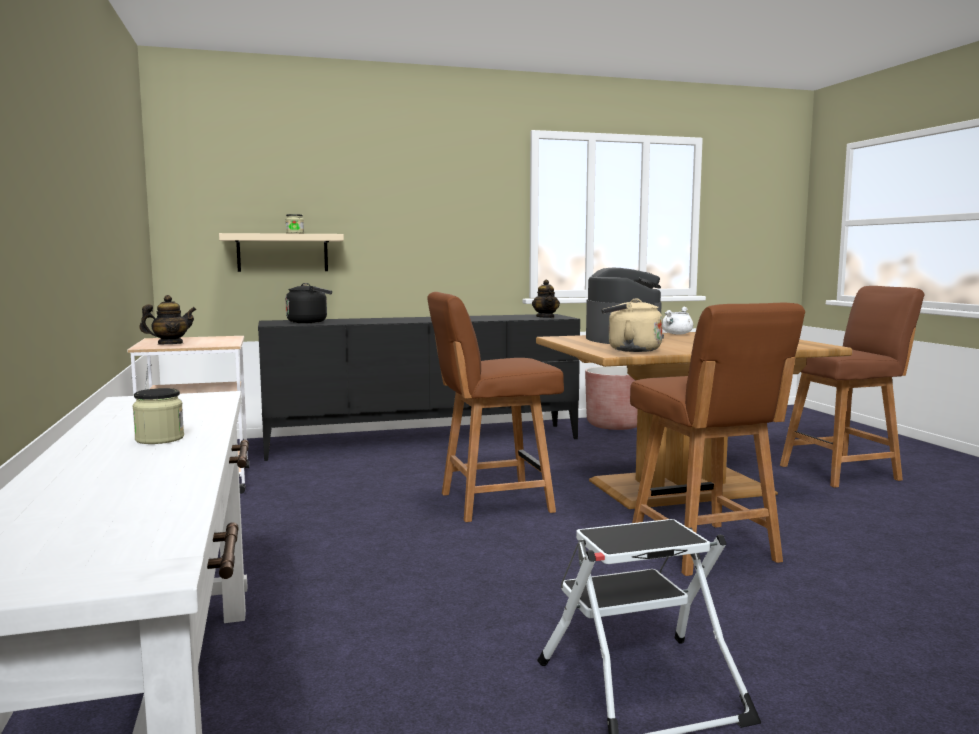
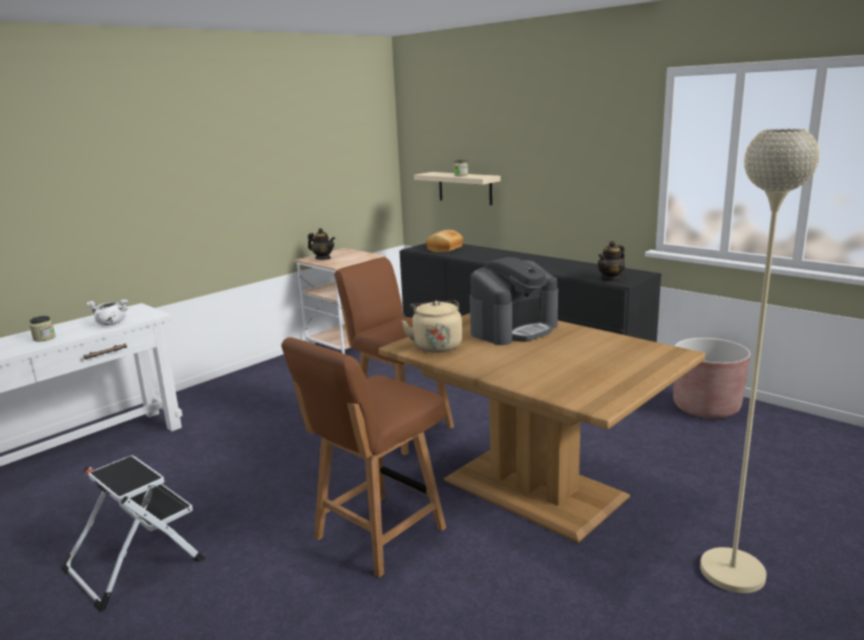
camera: 60 degrees right, 10 degrees up
black kettle [285,283,332,323] -> bread [426,230,463,252]
white cooking pot [663,307,693,335] -> white cooking pot moved to [86,299,128,326]
brown chair [780,286,924,488] -> beige floor lamp [700,129,819,593]

